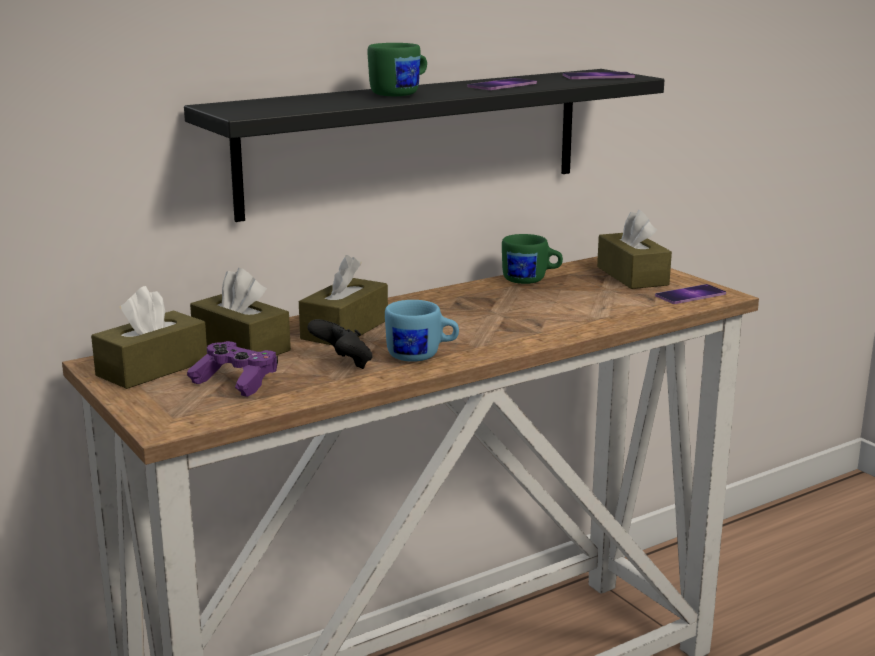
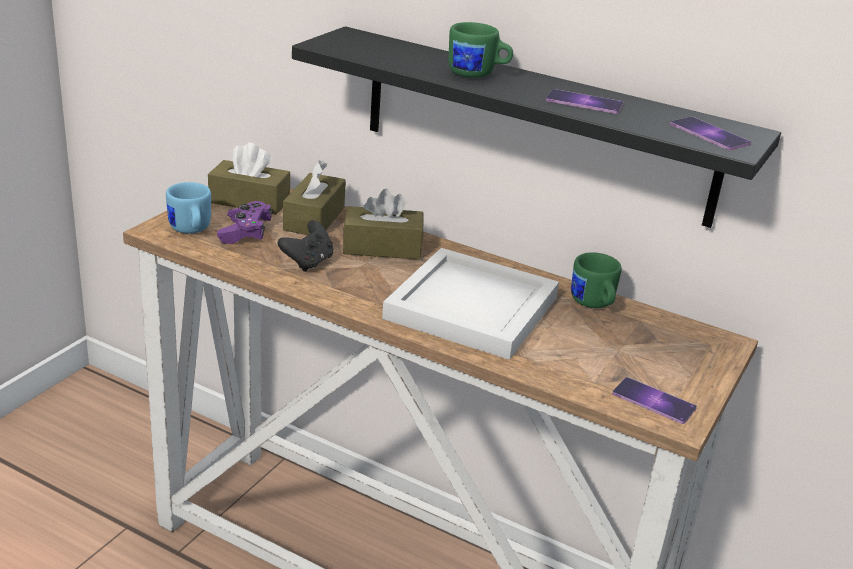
camera: 60 degrees right, 10 degrees up
blue mug [385,300,459,362] -> blue mug moved to [166,182,211,233]
brown tissue box [597,210,672,289] -> none
none -> white tray [382,248,559,360]

